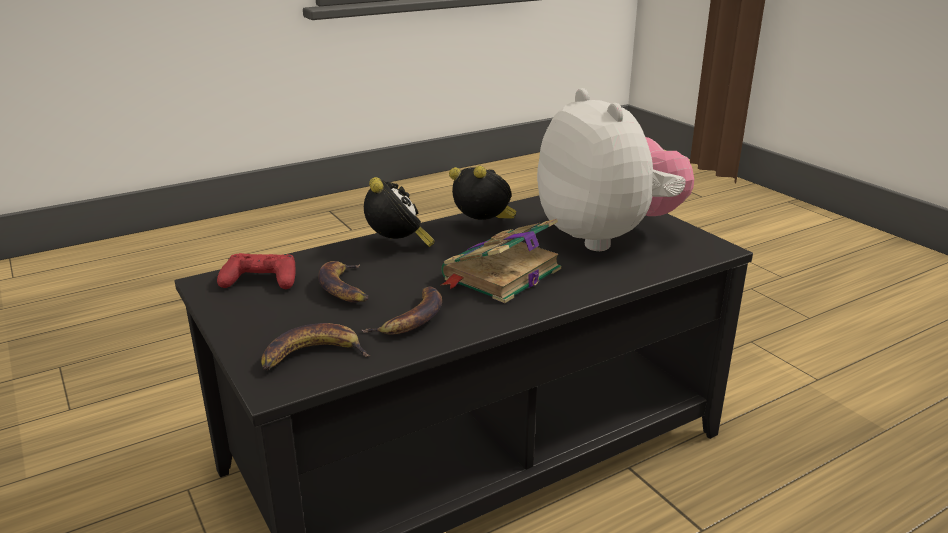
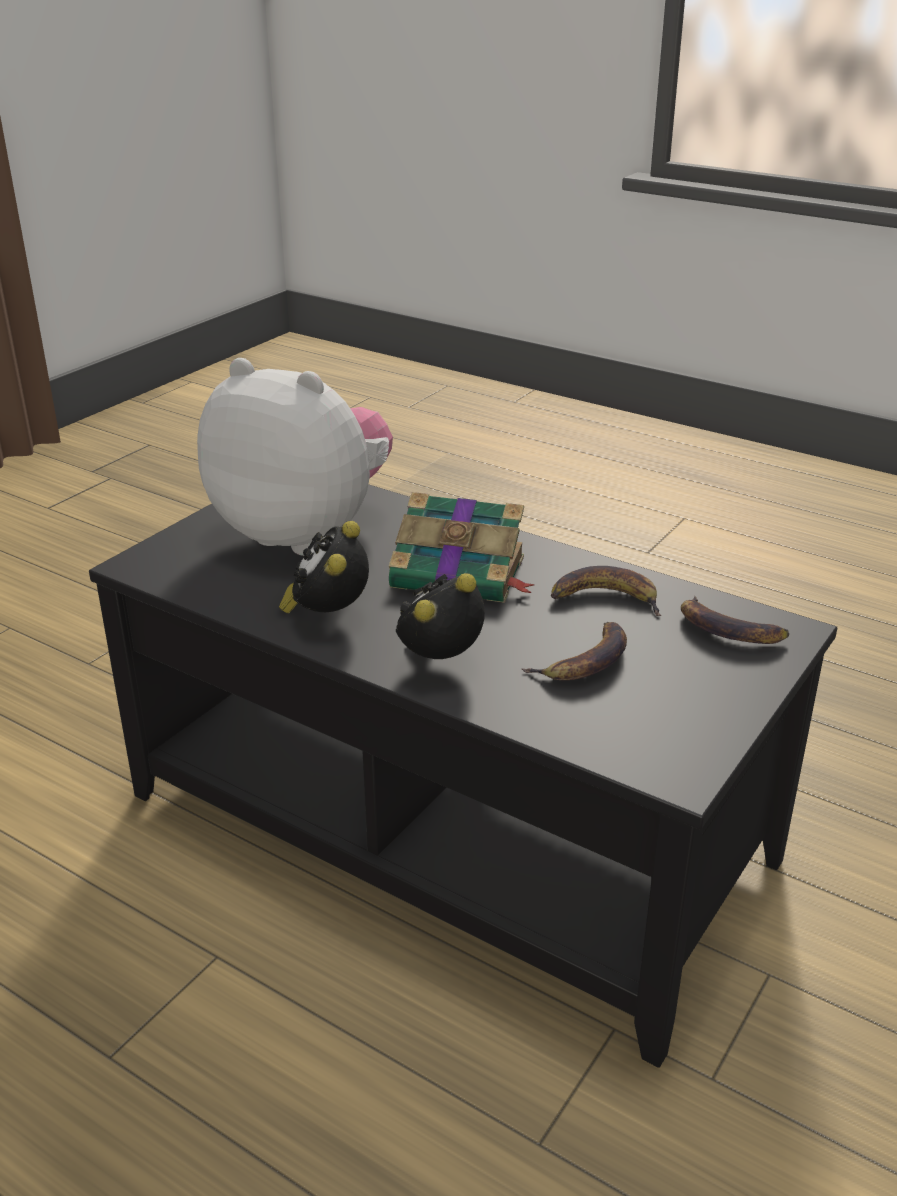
camera: 115 degrees left, 5 degrees up
red game controller [217,253,295,289] -> none
plush toy [537,88,694,251] -> plush toy turned 75 degrees clockwise [197,358,393,556]

